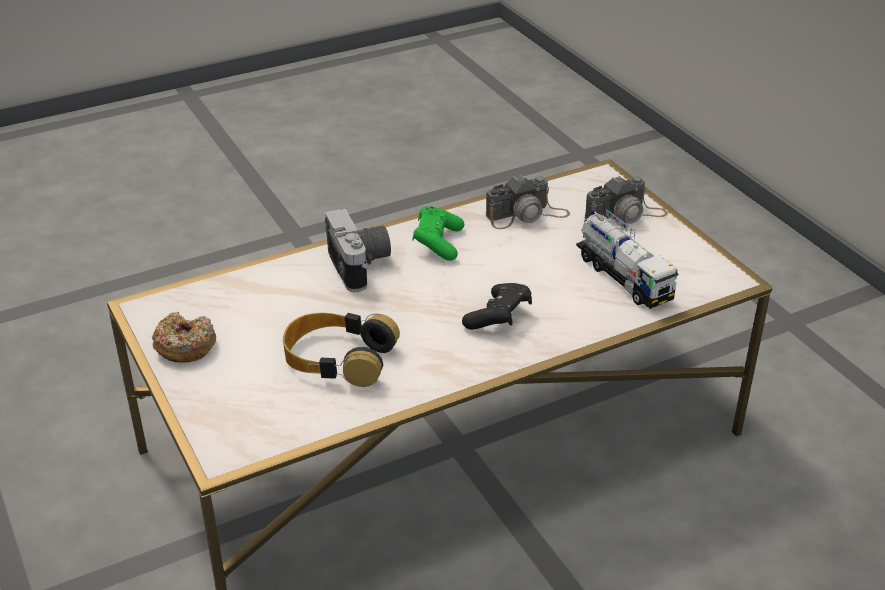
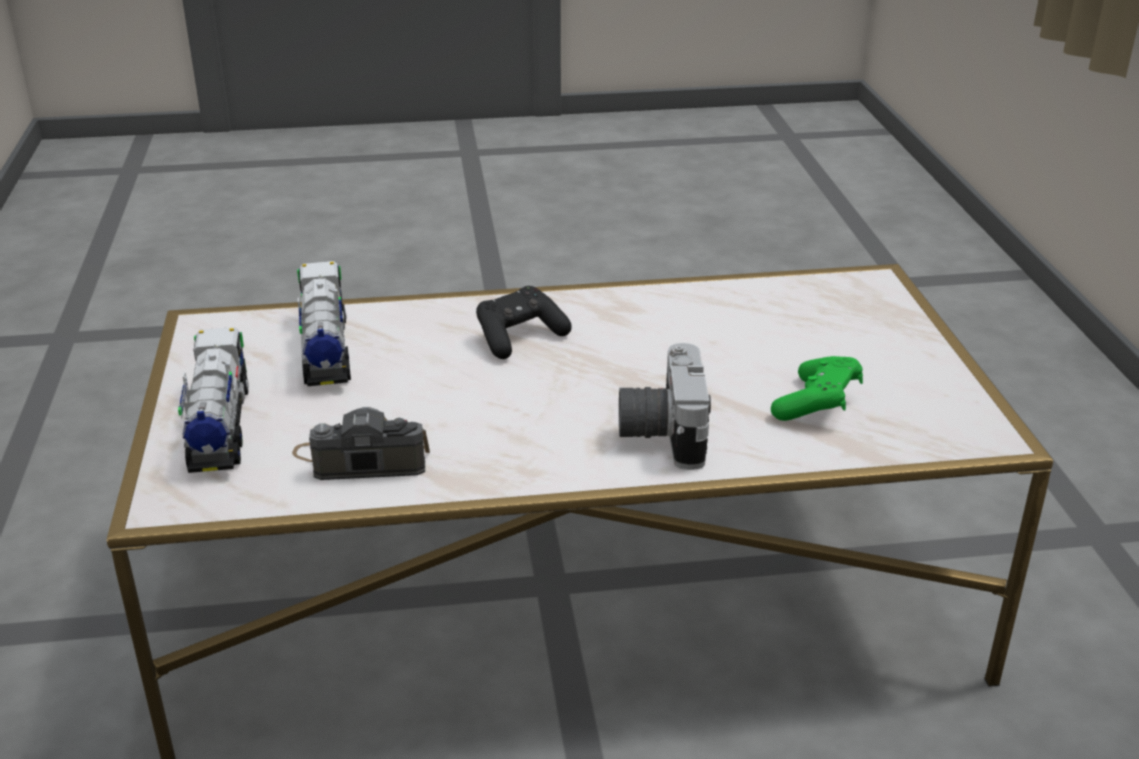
camera: 160 degrees left, 5 degrees down
donut [151,312,216,362] -> none
headphones [283,313,400,387] -> none
green game controller [412,206,464,261] -> green game controller moved to [771,356,863,421]
camera [585,175,668,224] -> toy truck [178,327,249,473]

